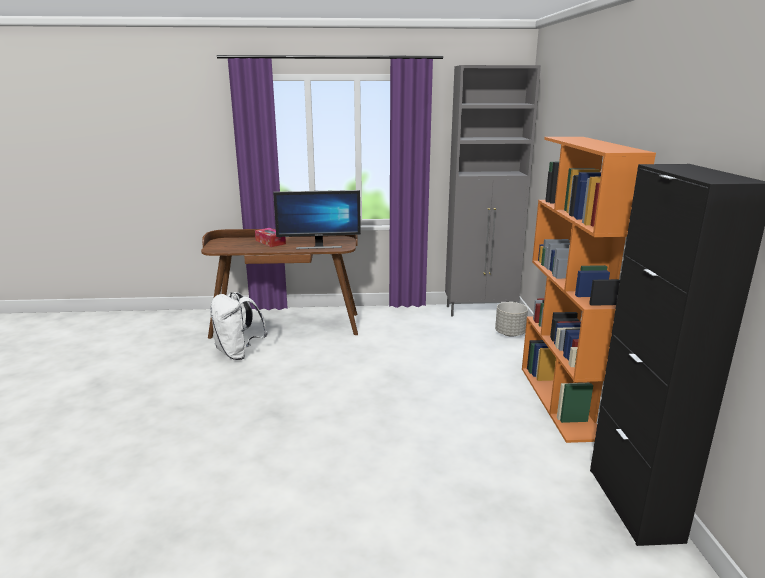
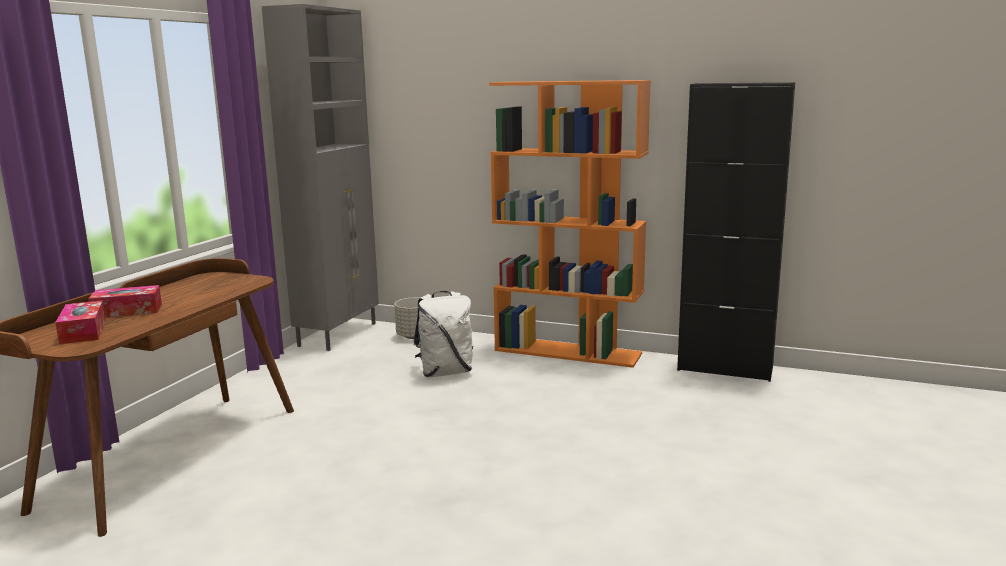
camera: 65 degrees left, 5 degrees down
white backpack [210,292,268,360] -> white backpack moved to [413,291,473,377]
monitor [273,190,361,249] -> none
none -> tissue box [55,300,106,344]

